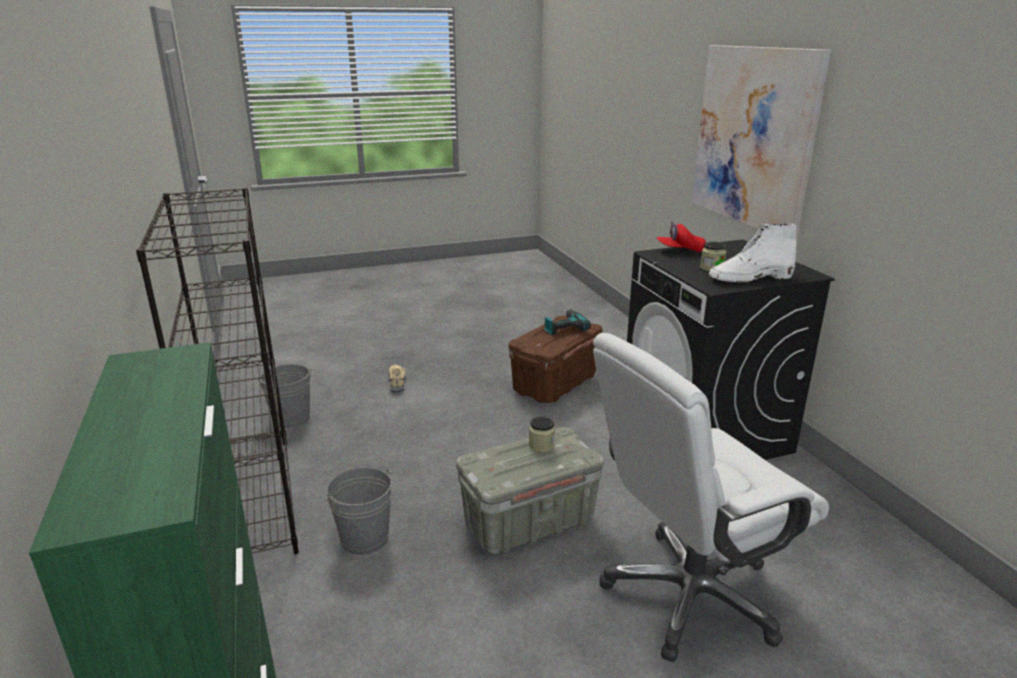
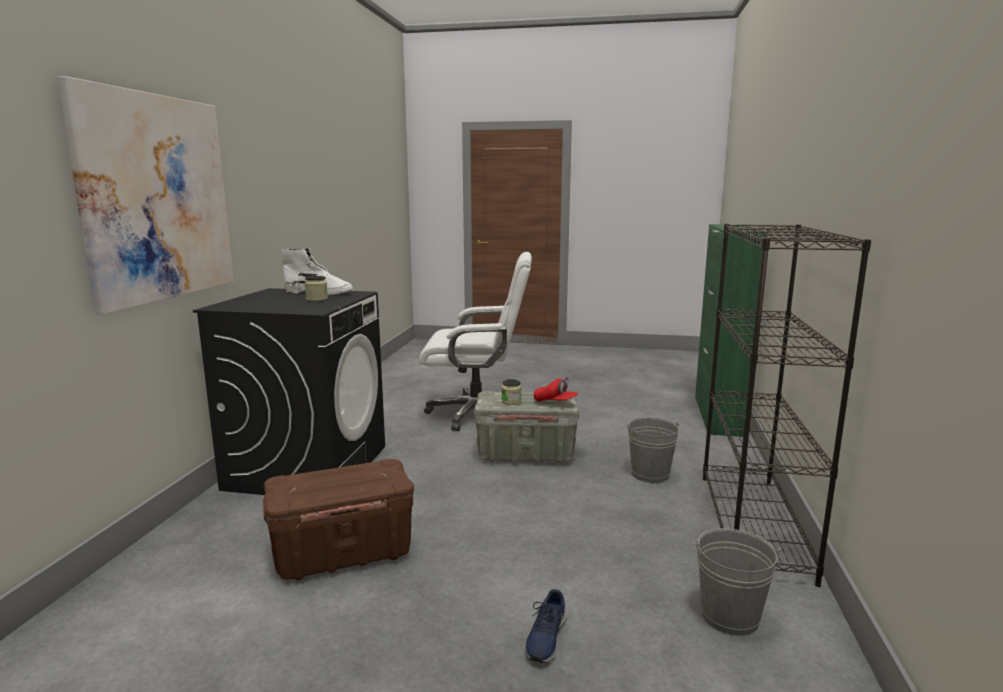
camera: 150 degrees left, 10 degrees down
beige shoe [388,365,407,393] -> blue shoe [525,589,567,663]
power drill [544,310,591,335] -> none
red cap [656,221,706,253] -> red cap moved to [534,377,578,402]

